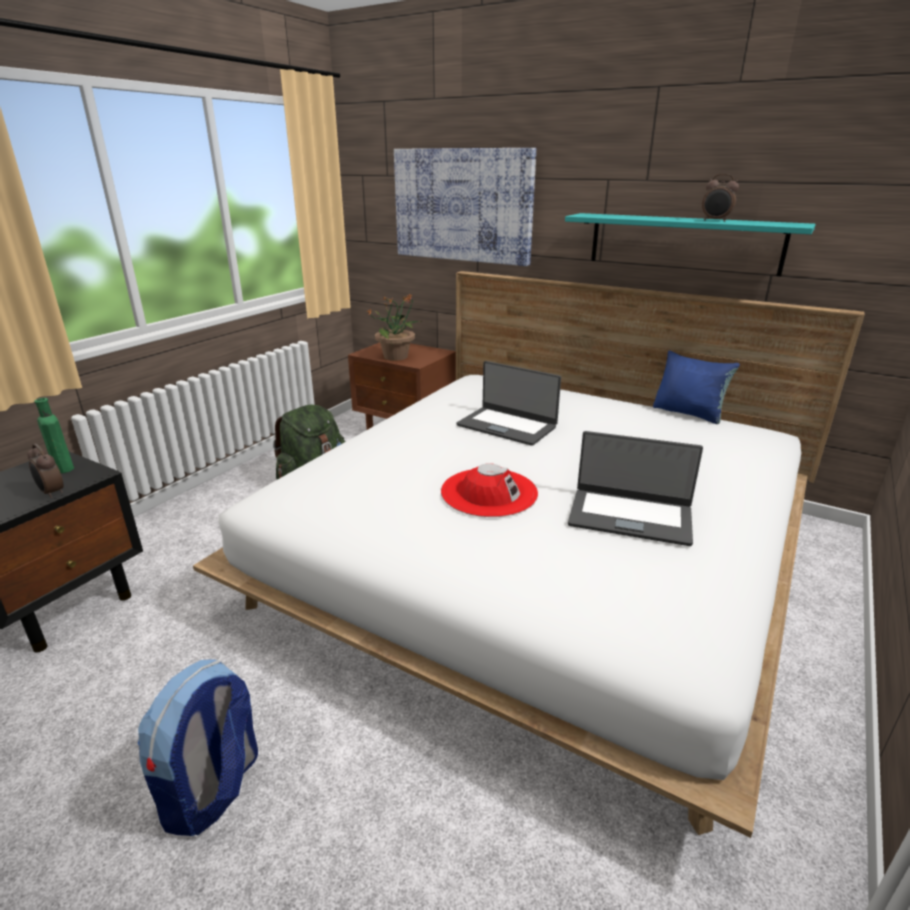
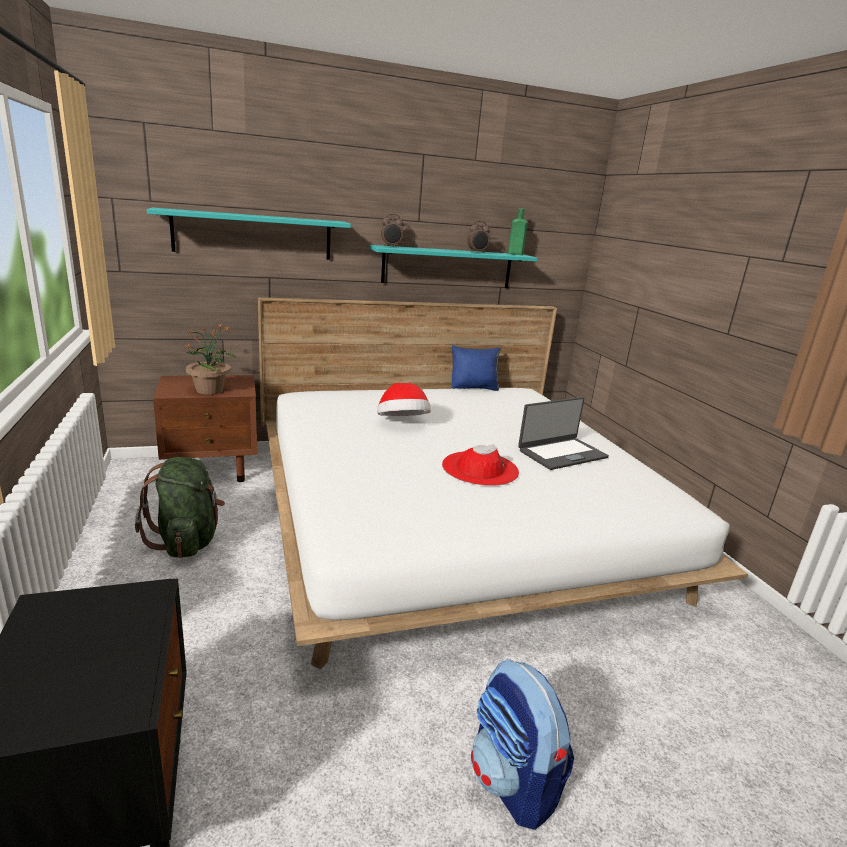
camera: 50 degrees left, 5 degrees down
alarm clock [27,444,63,498] -> alarm clock moved to [381,214,404,247]
green bottle [34,398,74,473] -> green bottle moved to [508,208,528,255]
picture [394,148,536,266] -> turquoise shelf [147,208,351,260]
laptop [457,361,561,446] -> hat [377,383,431,416]

